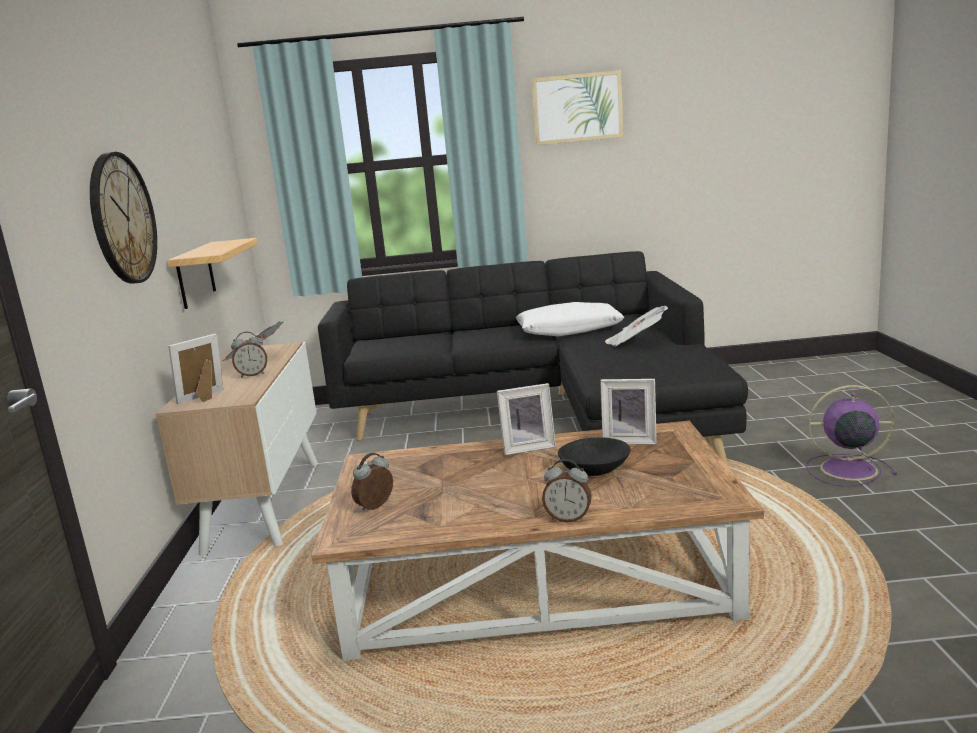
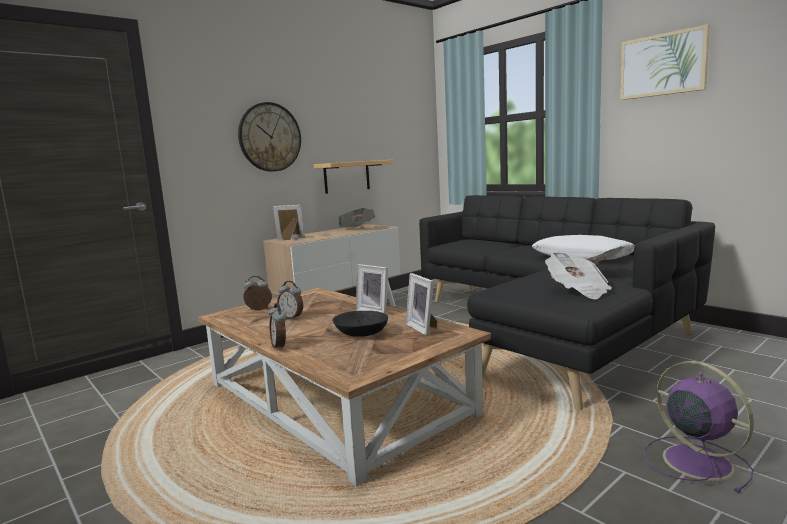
camera: 50 degrees right, 5 degrees down
alarm clock [231,332,267,378] -> alarm clock moved to [277,281,303,319]
none -> newspaper [545,252,612,299]

